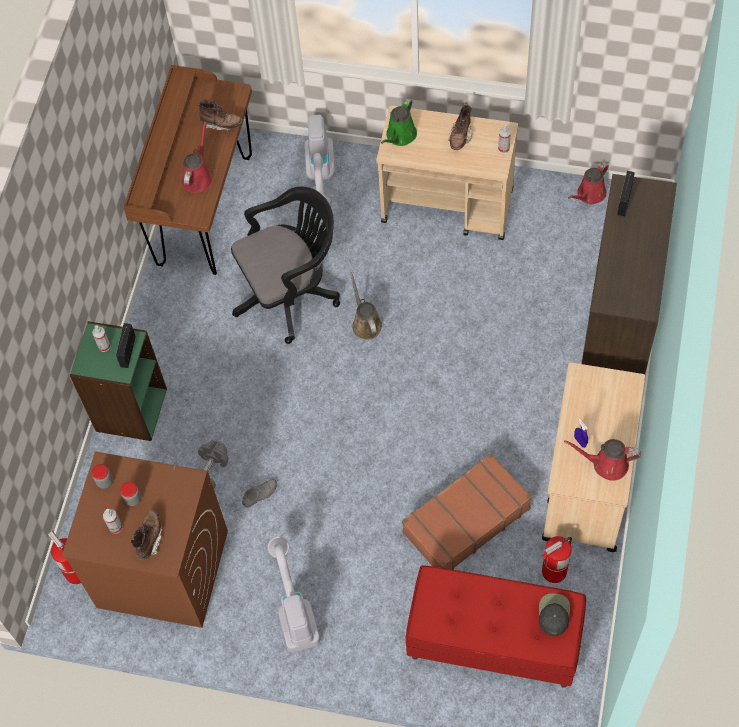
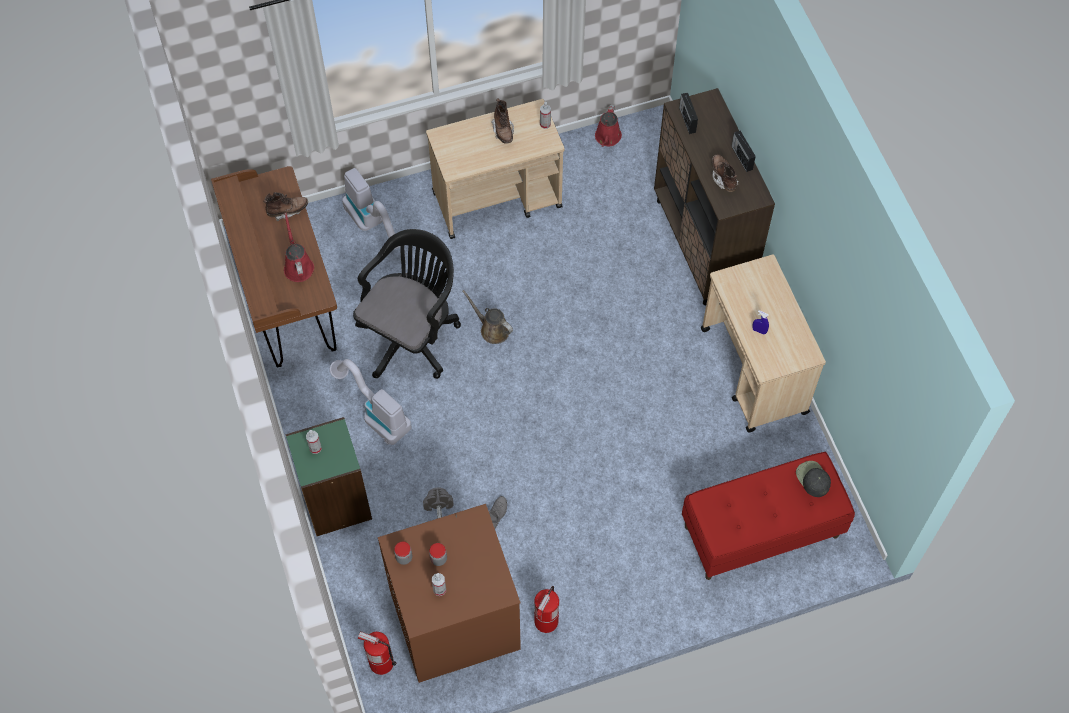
camera: 35 degrees left, 0 degrees up
radio [116,323,136,368] -> radio moved to [731,131,756,172]
brown boot [131,510,163,560] -> brown boot moved to [712,155,739,192]
vacuum cleaner [268,536,320,652] -> vacuum cleaner moved to [330,359,412,445]
green watering can [381,99,417,146] -> none
brown suitcase [402,453,532,570] -> none
fire extinguisher [542,536,572,583] -> fire extinguisher moved to [534,586,559,633]
red watering can [564,439,641,481] -> none

